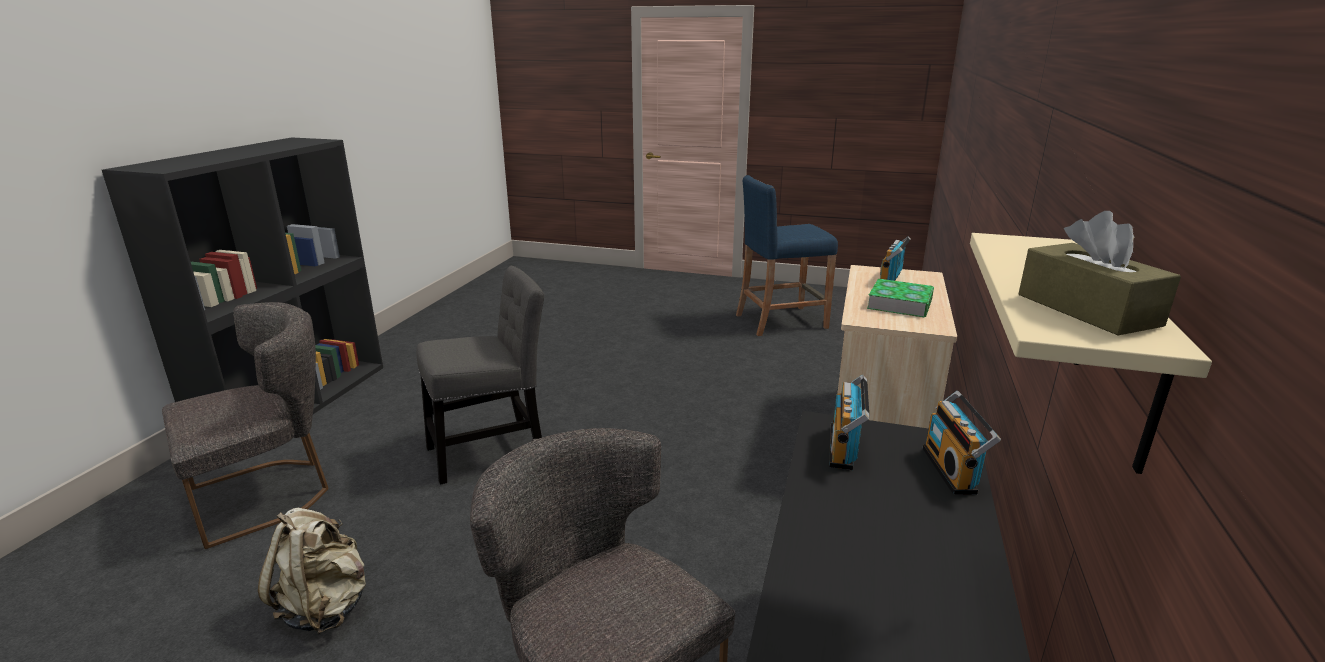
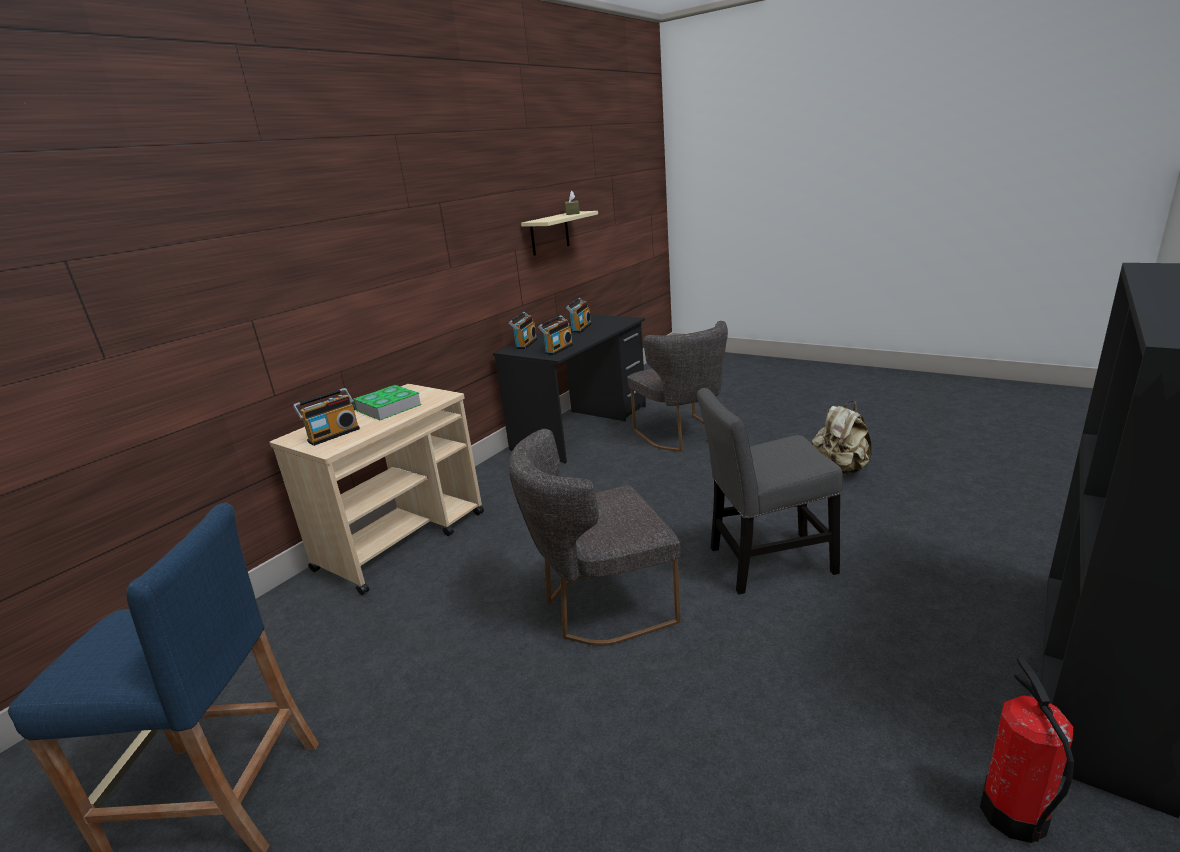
camera: 160 degrees left, 0 degrees up
grey chair [162,302,328,549] -> grey chair moved to [509,429,681,646]
none -> radio [566,298,592,333]
none -> fire extinguisher [980,657,1074,843]

